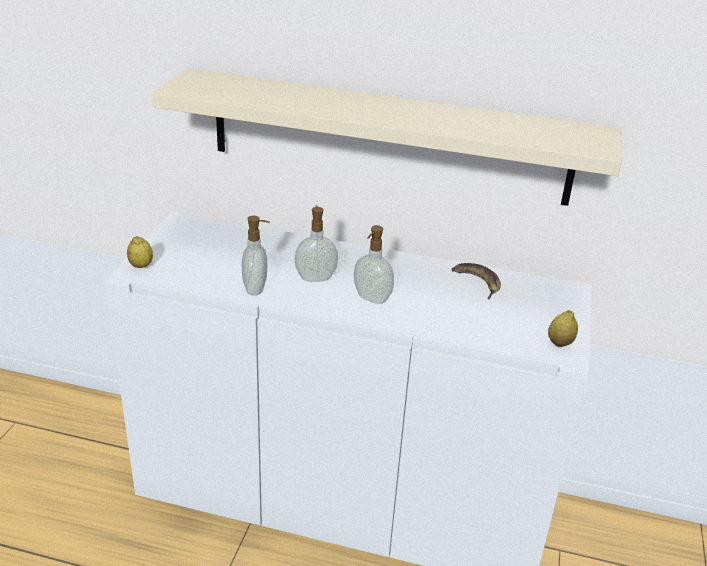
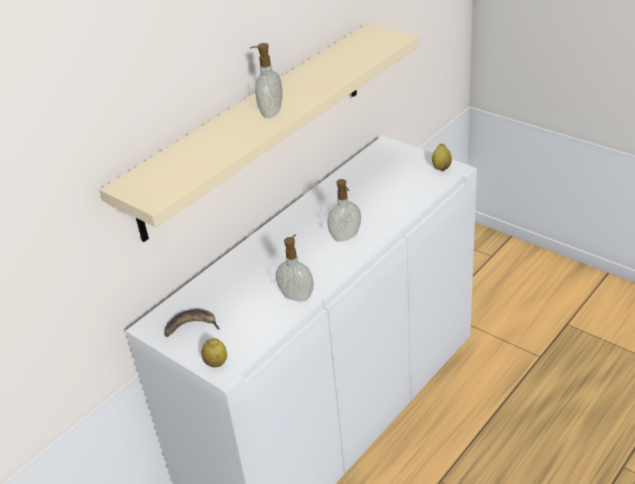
camera: 60 degrees left, 5 degrees up
soap dispenser [294,205,338,282] -> soap dispenser moved to [250,43,283,118]
banana [451,263,501,299] -> banana moved to [164,309,220,337]

